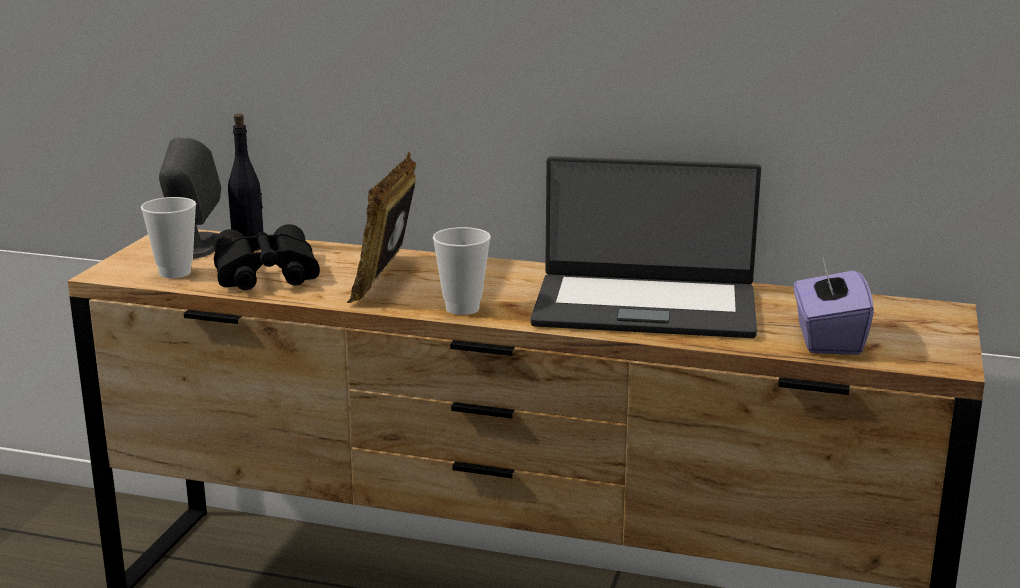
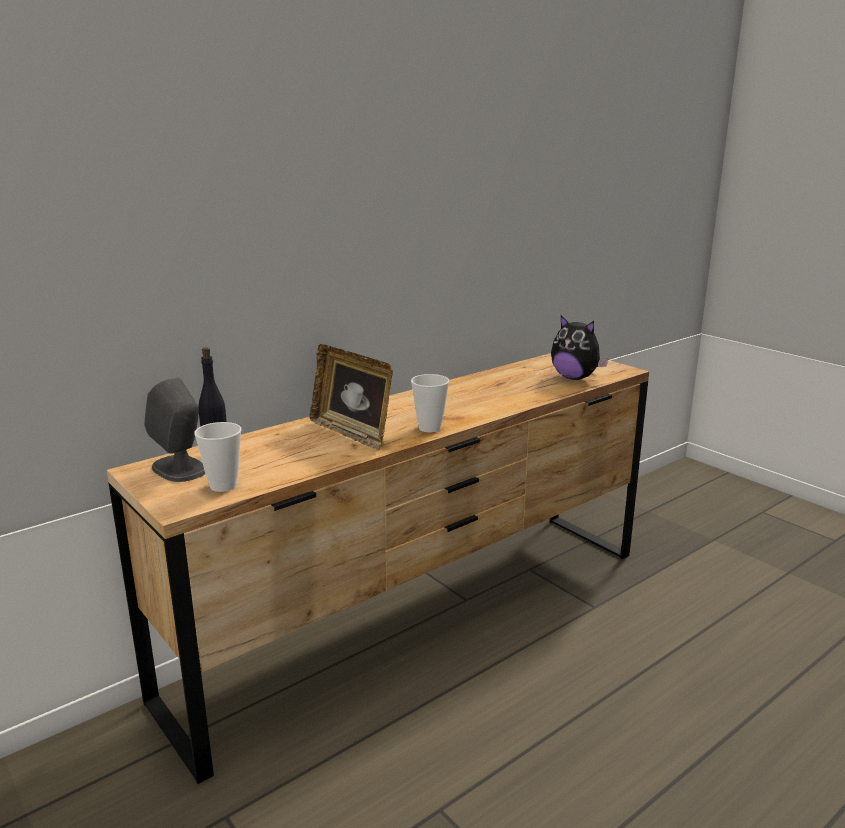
camera: 55 degrees left, 0 degrees up
black binoculars [213,224,320,290] -> none
laptop [530,156,761,338] -> none
purple tissue box [794,258,874,355] -> plush toy [551,315,608,380]

